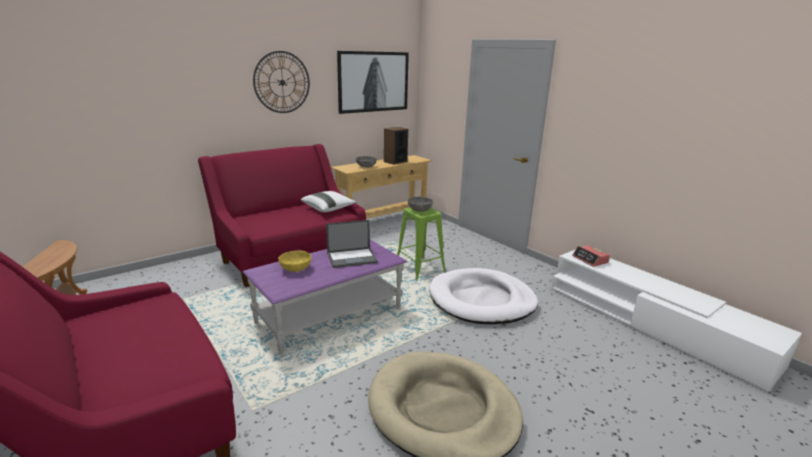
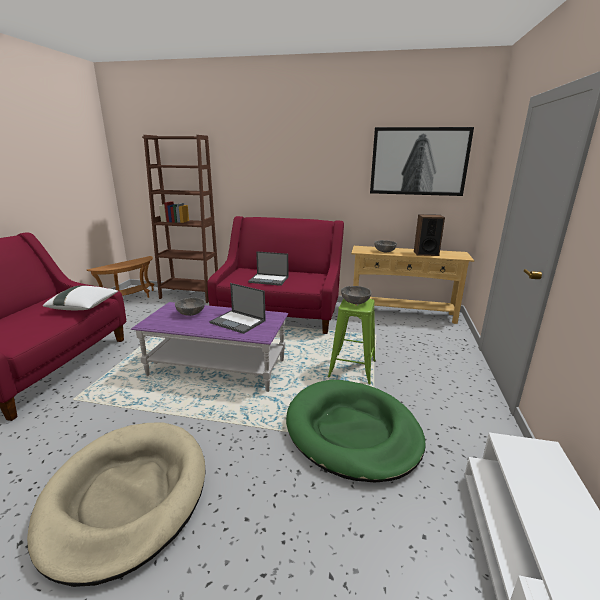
camera: 50 degrees right, 0 degrees up
wall clock [253,51,310,113] -> none
yellow bowl [279,251,312,272] -> grey bowl [175,298,205,316]
white pillow [301,191,356,212] -> white pillow moved to [43,285,118,310]
white dog bed [429,268,538,324] -> green dog bed [286,380,426,482]
alarm clock [572,245,610,267] -> none
none -> brown bookcase [142,135,218,303]
none -> laptop [248,251,288,286]

